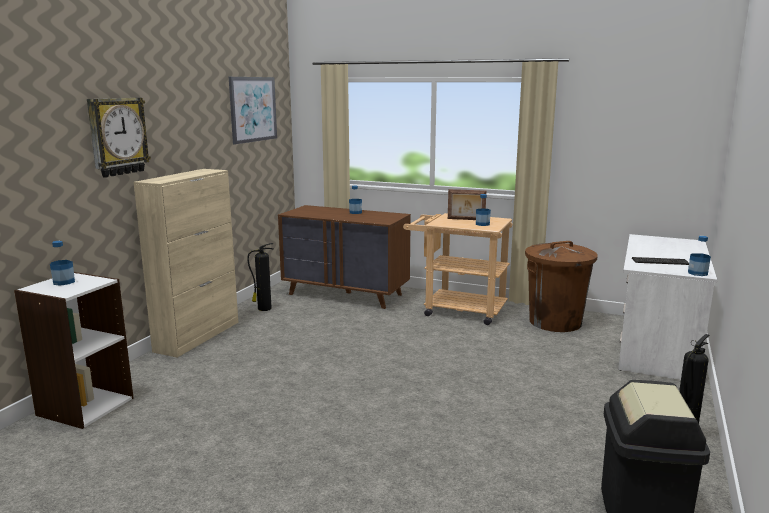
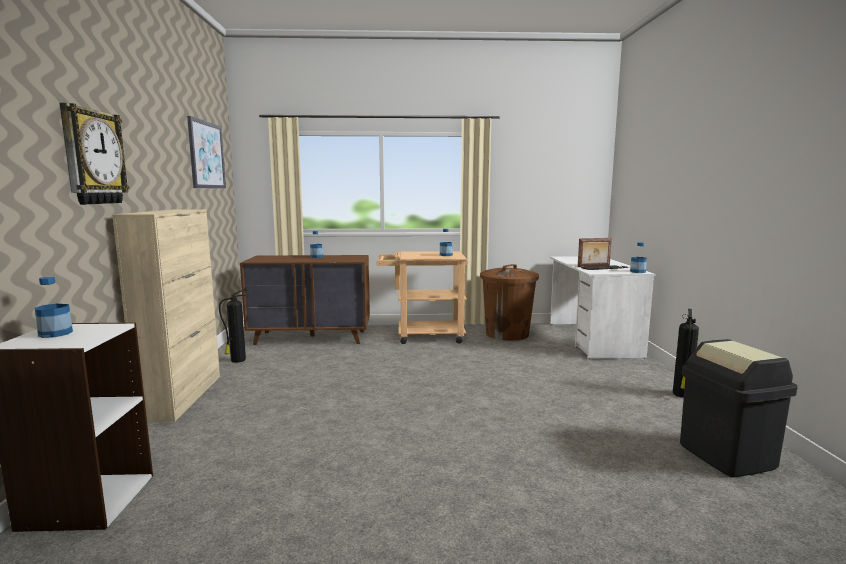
camera: 25 degrees left, 5 degrees down
picture frame [448,189,486,220] -> picture frame moved to [577,238,612,267]

